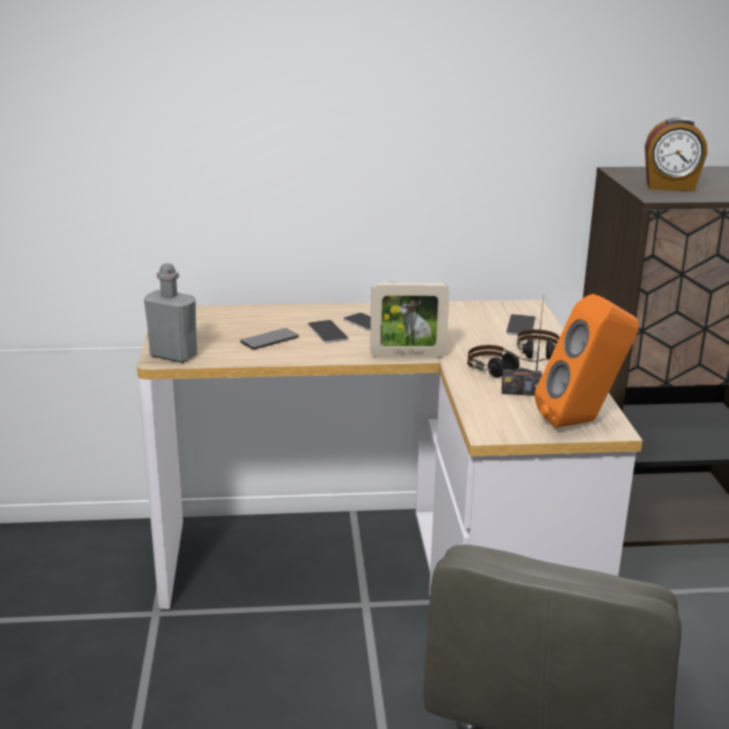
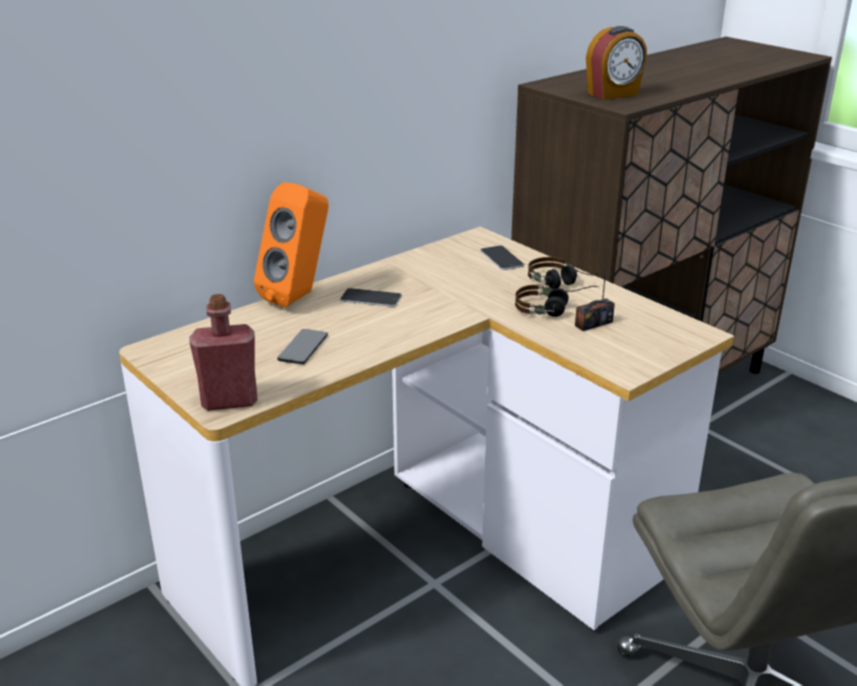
camera: 35 degrees left, 5 degrees up
grey bottle [144,263,197,363] -> red bottle [189,294,258,411]
phone [308,320,349,343] -> none
picture frame [370,283,449,358] -> none
orange speaker [535,294,639,428] -> orange speaker moved to [254,182,329,308]

